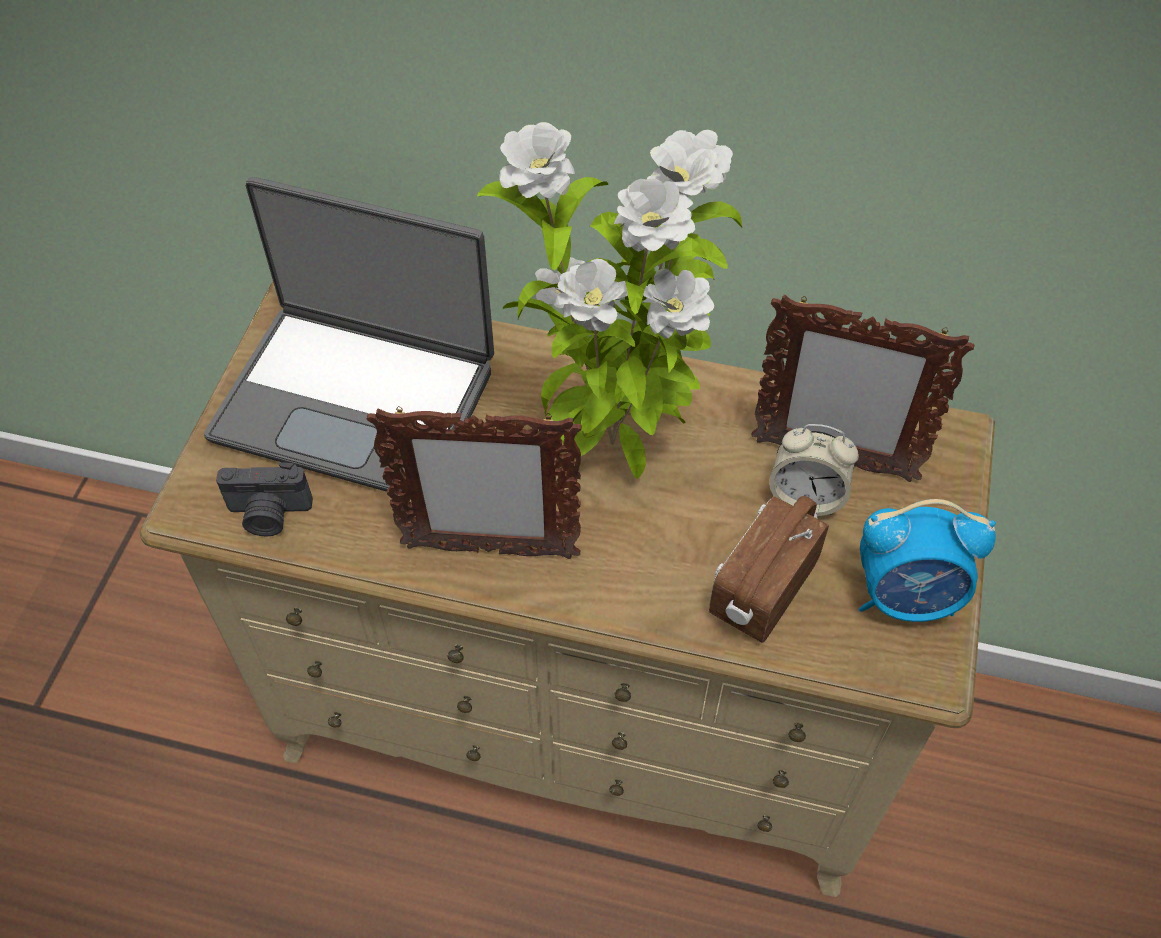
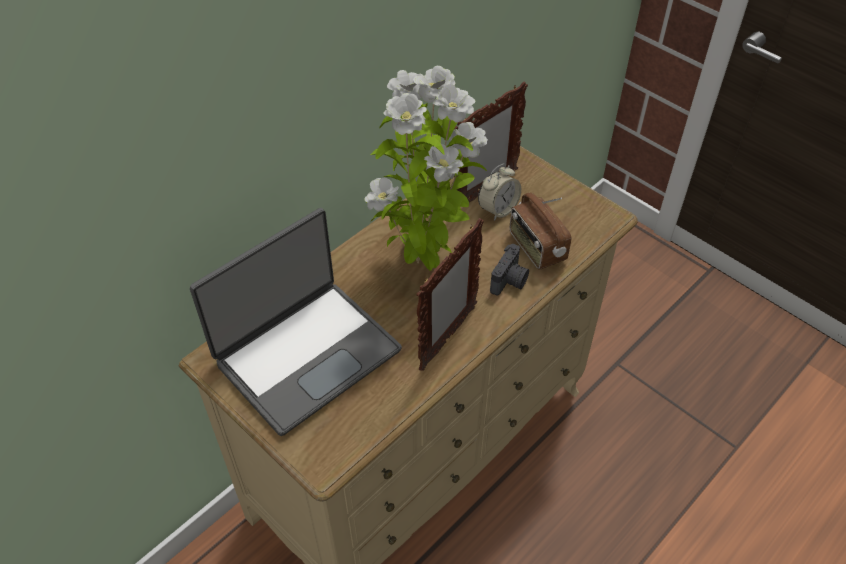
camera: 60 degrees left, 5 degrees down
camera [216,462,313,537] -> camera moved to [490,244,529,296]
alarm clock [859,499,996,622] -> none

